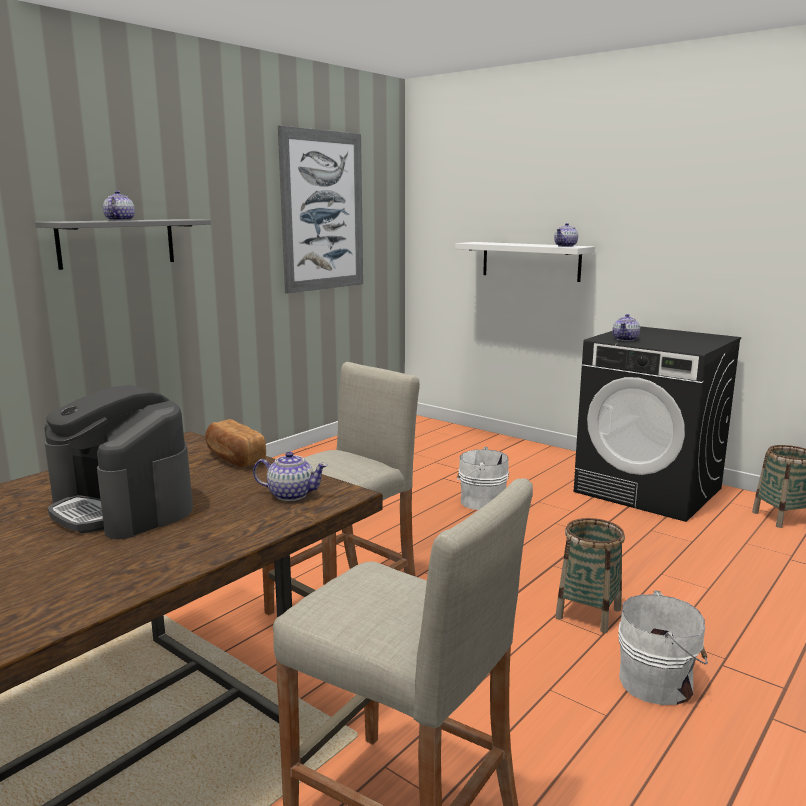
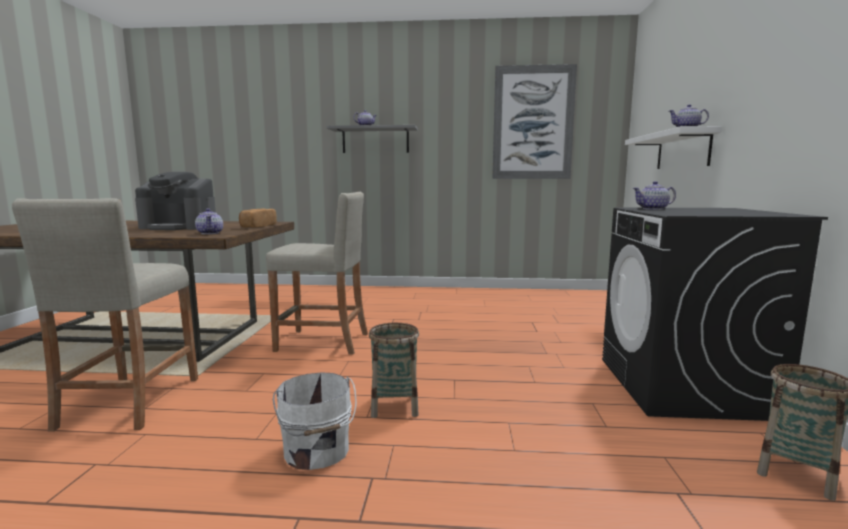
camera: 55 degrees right, 5 degrees down
coffee machine [44,385,193,539] -> coffee machine turned 90 degrees counterclockwise [135,172,216,230]
white bucket [457,447,509,510] -> none

